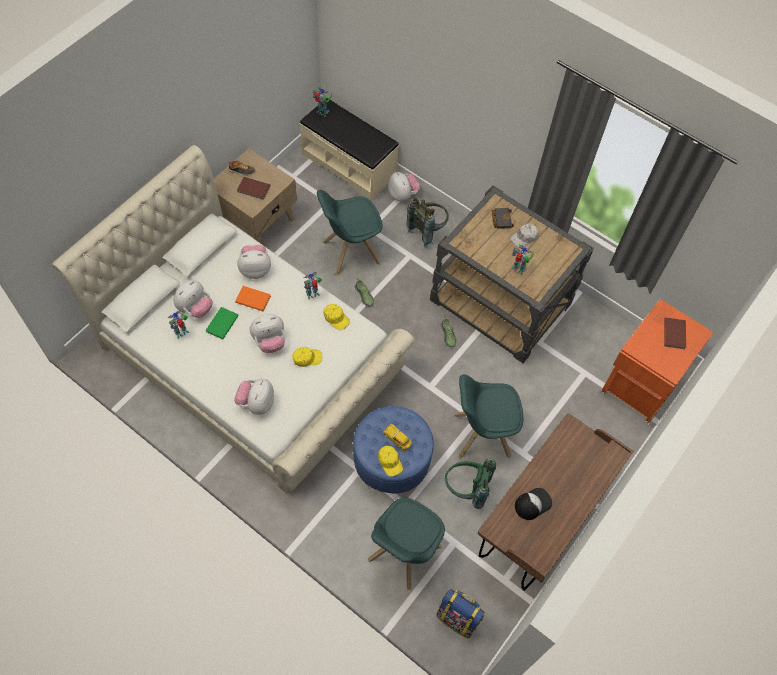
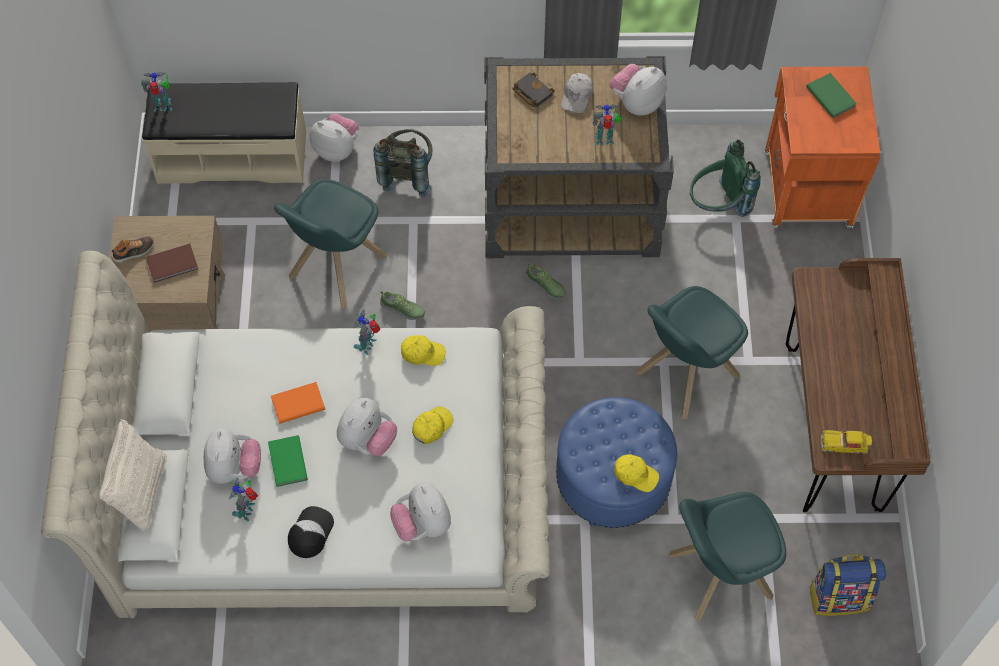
camera: 35 degrees left, 0 degrees up
plush toy [237,245,271,279] -> plush toy moved to [610,64,667,116]
turquoise chair [368,498,445,590] -> turquoise chair turned 75 degrees clockwise [669,492,786,621]
toy car [383,424,412,452] -> toy car moved to [821,429,872,454]
green backpack [445,458,496,509] -> green backpack moved to [690,139,761,217]
cap [515,488,552,520] -> cap moved to [288,506,334,558]
brown book [664,318,686,349] -> green book [806,73,857,118]
none -> beige pillow [99,419,167,531]

